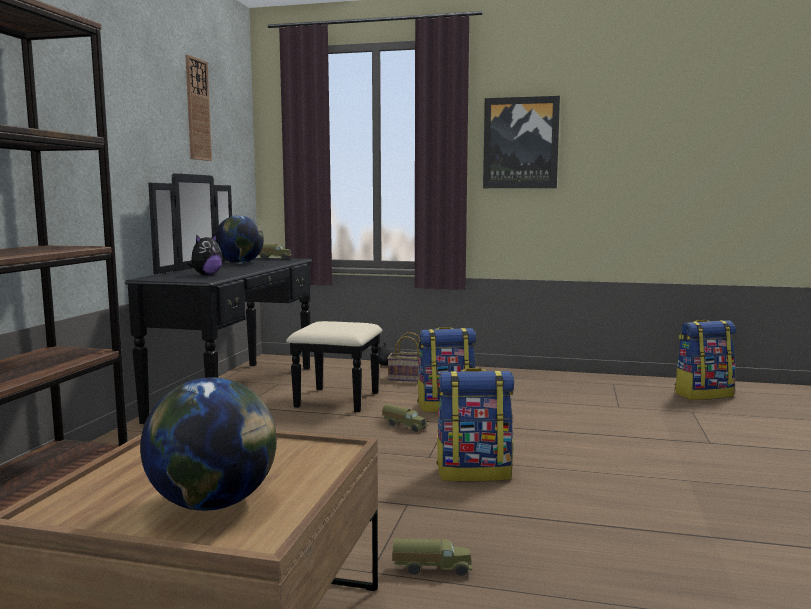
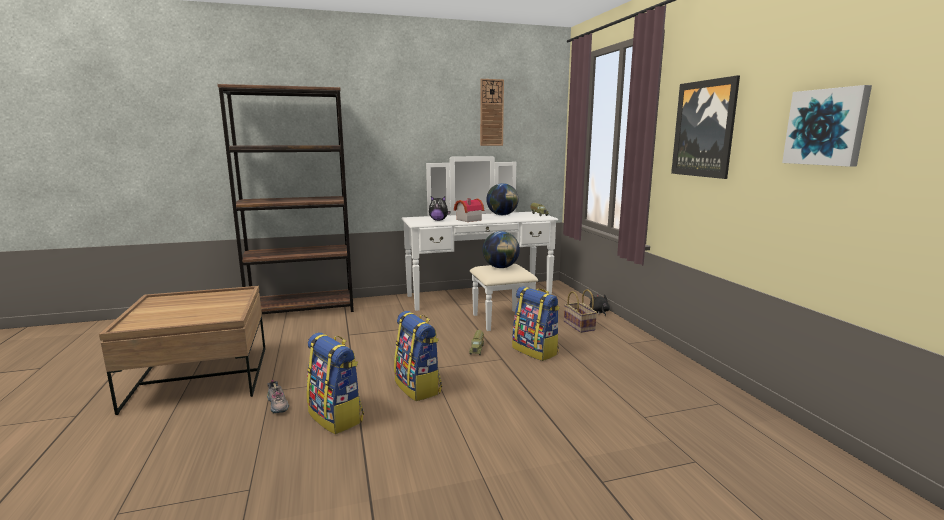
camera: 60 degrees right, 5 degrees up
black dresser [125,173,382,424] -> white dresser [402,156,558,331]
globe [140,378,277,511] -> globe moved to [482,231,520,268]
toy truck [392,538,472,576] -> shoe [267,380,289,413]
backpack [674,320,736,400] -> backpack moved to [306,333,364,434]
none -> toy house [454,198,484,222]
none -> picture [782,85,872,167]

